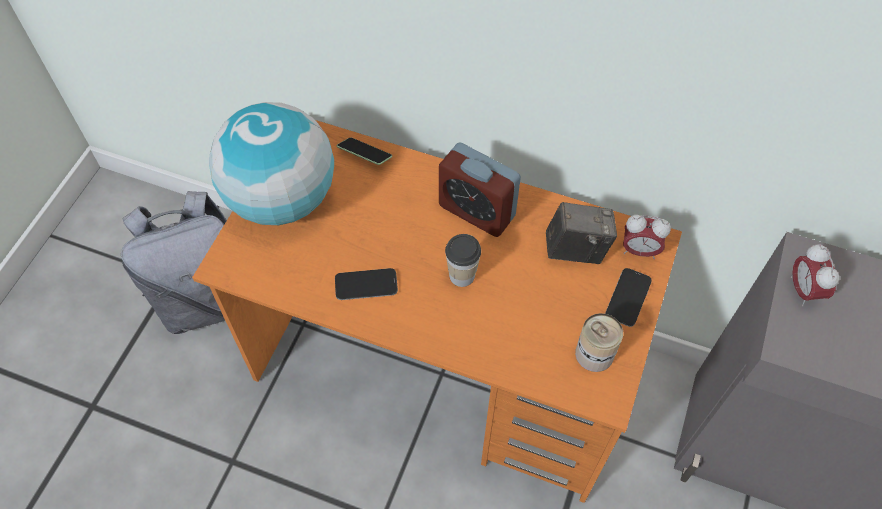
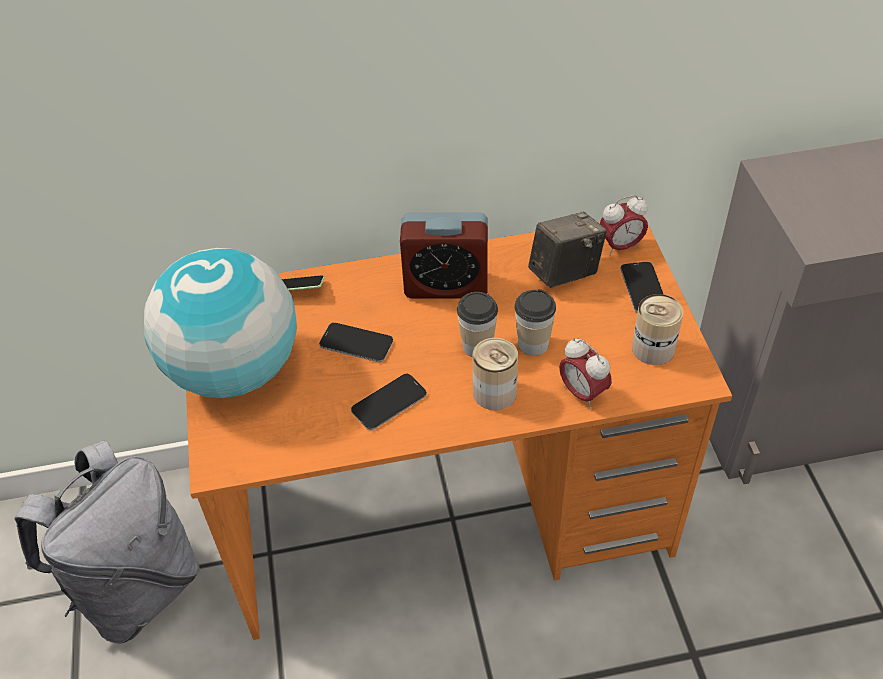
camera: 30 degrees left, 10 degrees down
alarm clock [791,244,840,306] -> alarm clock moved to [559,338,612,409]
none -> phone [319,323,393,362]
none -> can [472,338,518,410]
none -> cup [515,289,556,356]

